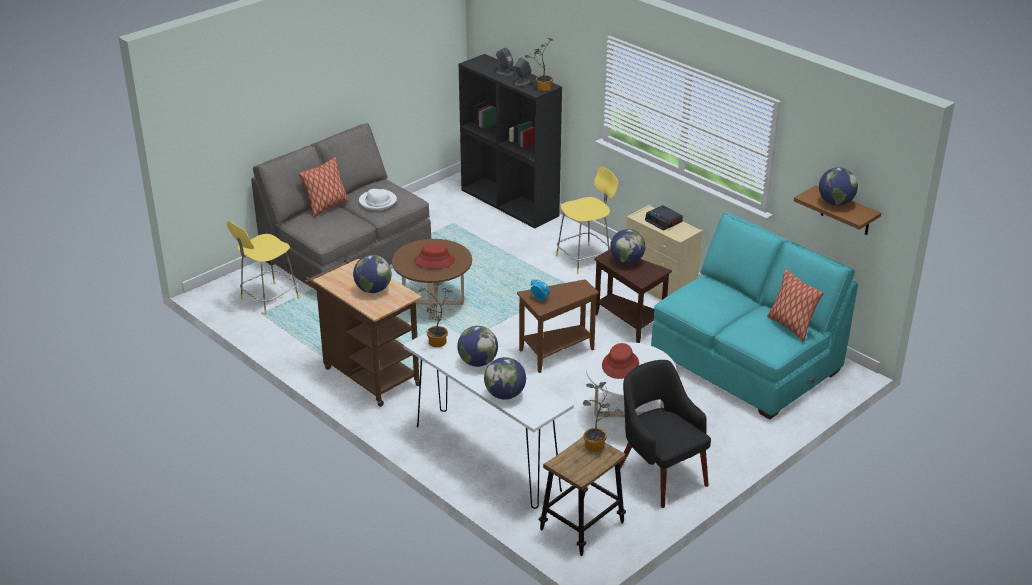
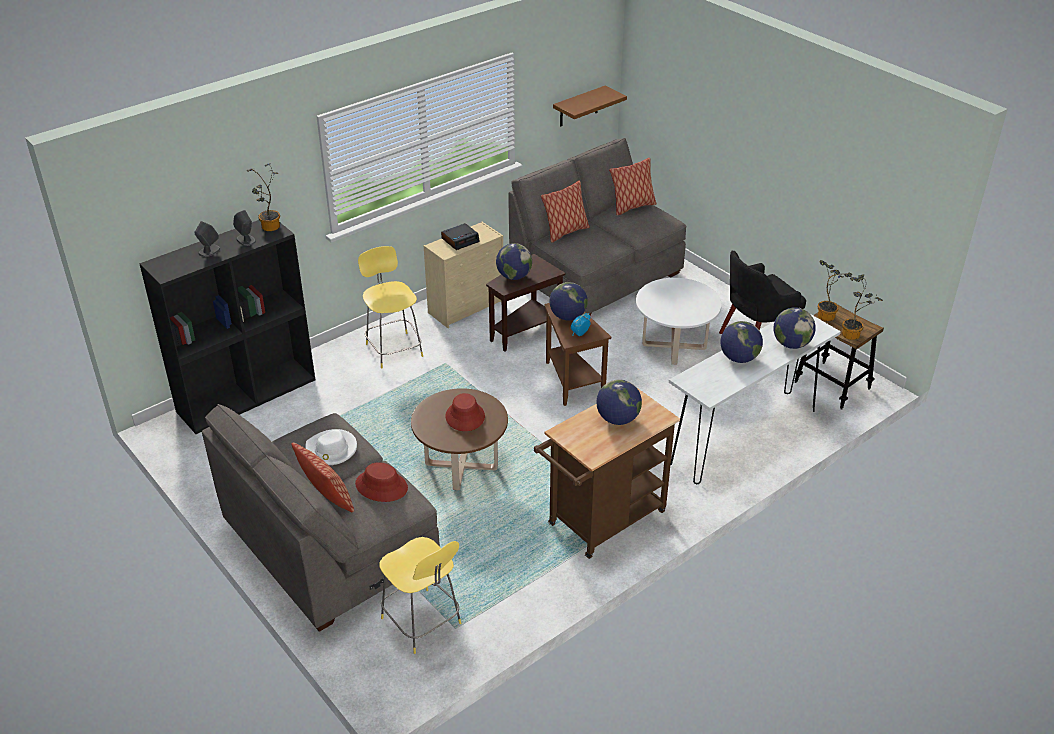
camera: 85 degrees left, 5 degrees up
potted plant [418,282,453,347] -> potted plant moved to [842,274,883,340]
red hat [602,343,639,379] -> red hat moved to [355,462,408,502]
turquoise sofa [651,213,858,419] -> grey sofa [508,138,687,315]
globe [819,167,858,206] -> globe moved to [549,282,588,320]
none -> pillow [541,181,590,243]

